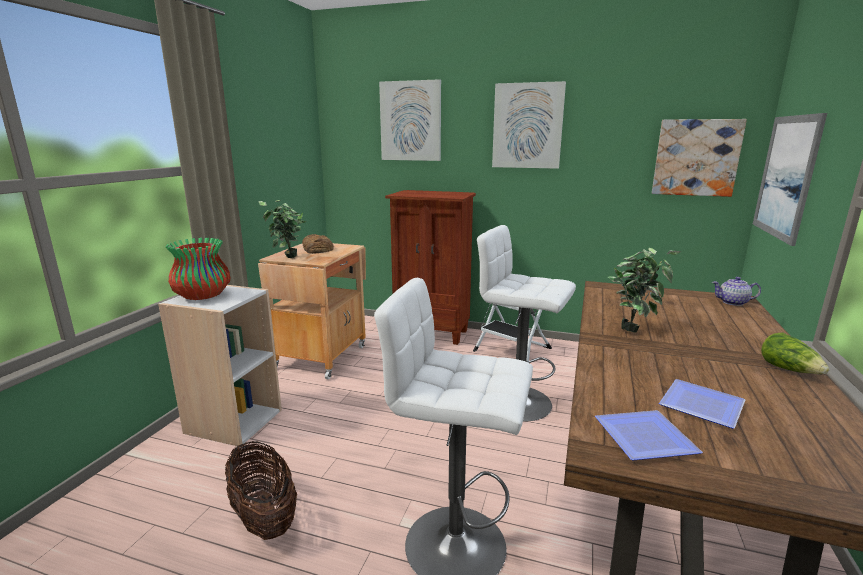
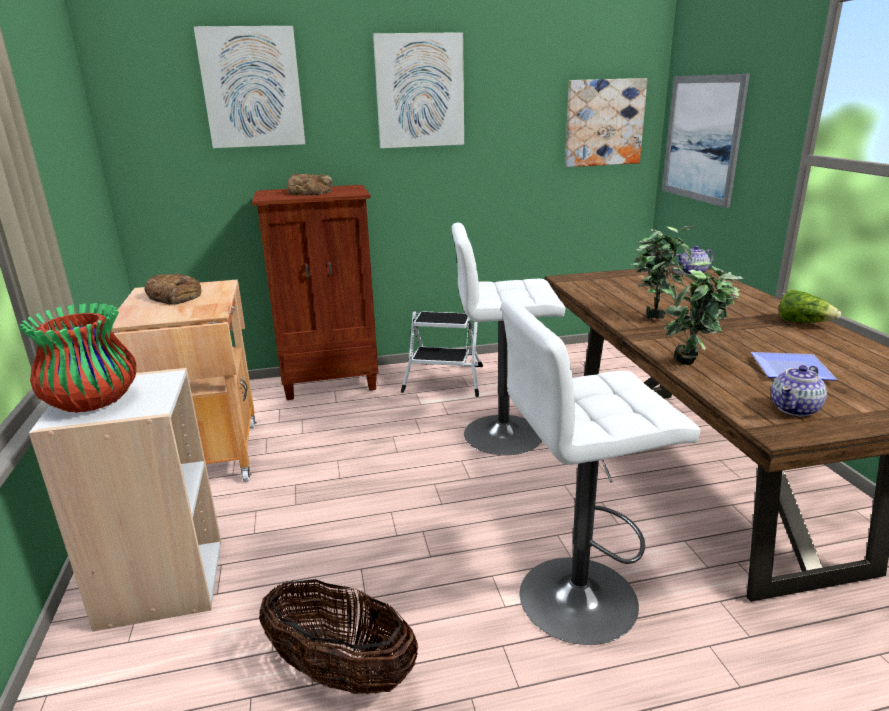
camera: 30 degrees left, 5 degrees up
potted plant [258,200,307,258] -> potted plant moved to [664,262,743,365]
plate [595,410,703,461] -> teapot [771,365,827,417]
none -> bread [286,173,333,195]

